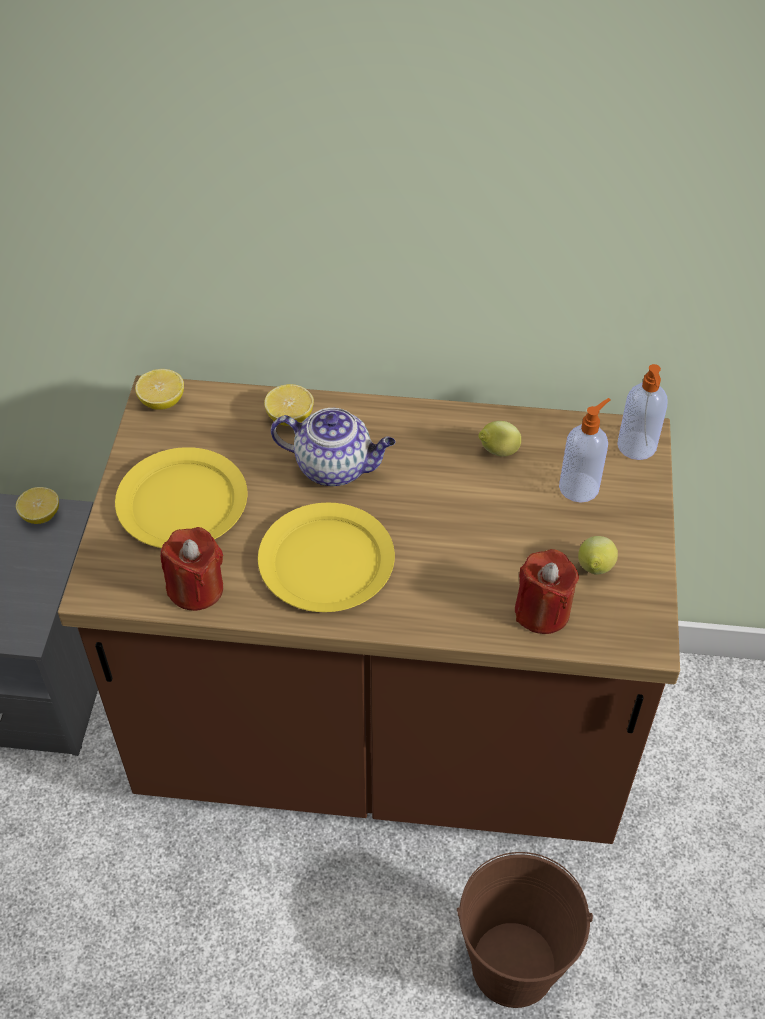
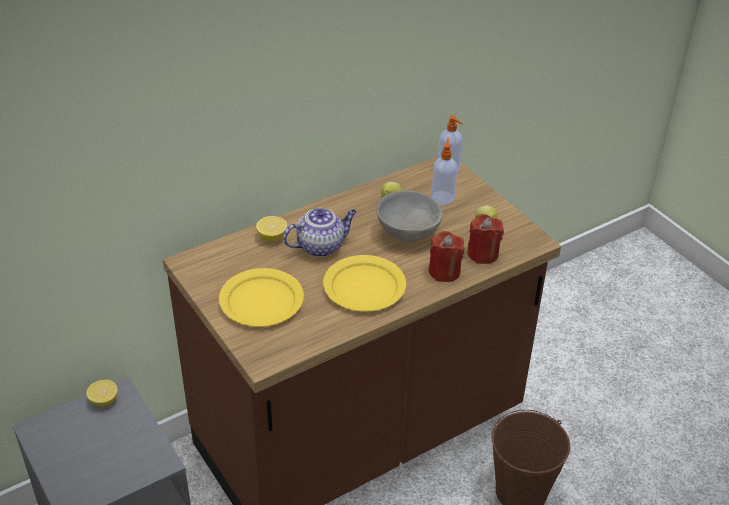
camera: 40 degrees left, 10 degrees down
lemon [135,369,184,410] -> none
red candle [161,527,223,611] -> red candle moved to [429,231,464,282]
none -> grey bowl [376,191,443,242]

